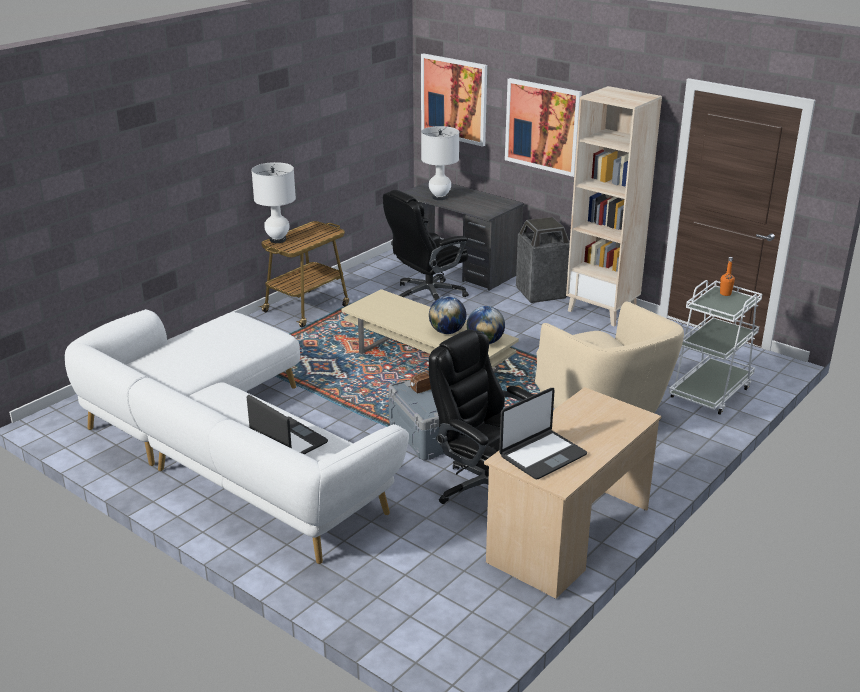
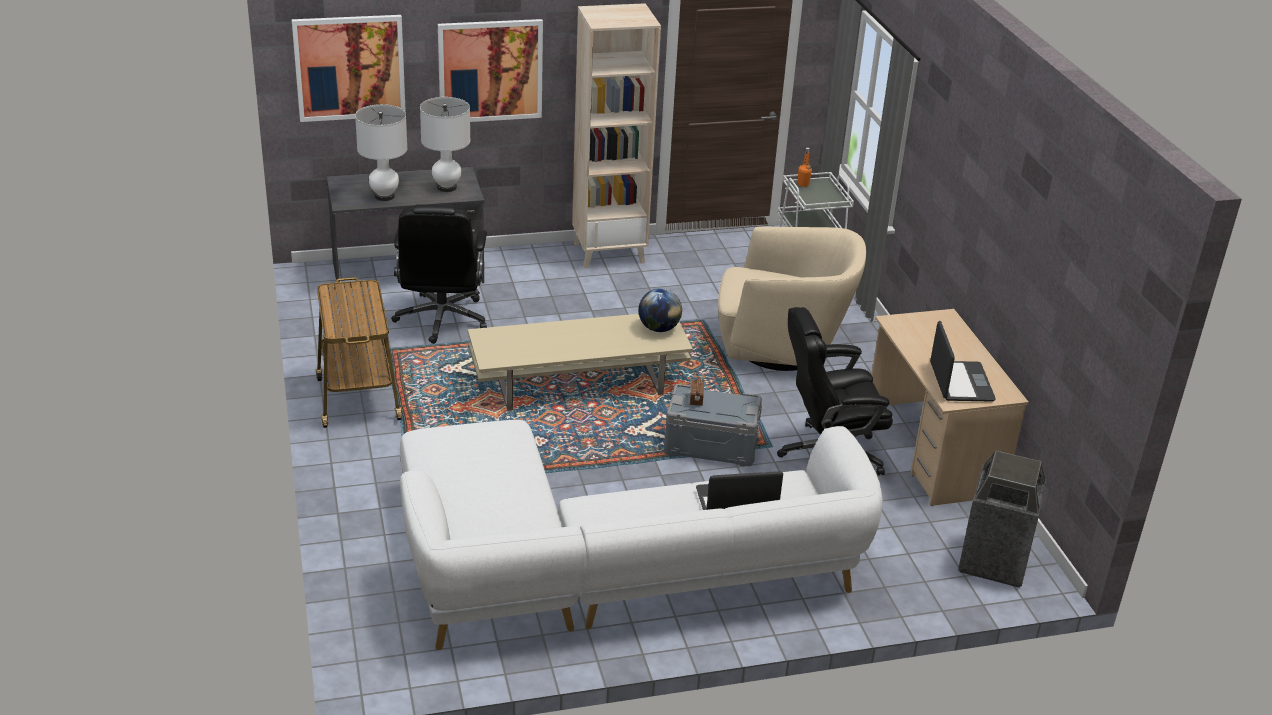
camera: 55 degrees left, 5 degrees up
white table lamp [251,162,296,243] -> white table lamp moved to [420,97,471,192]
globe [429,296,466,334] -> none
trash can [516,217,570,303] -> trash can moved to [958,450,1047,588]

